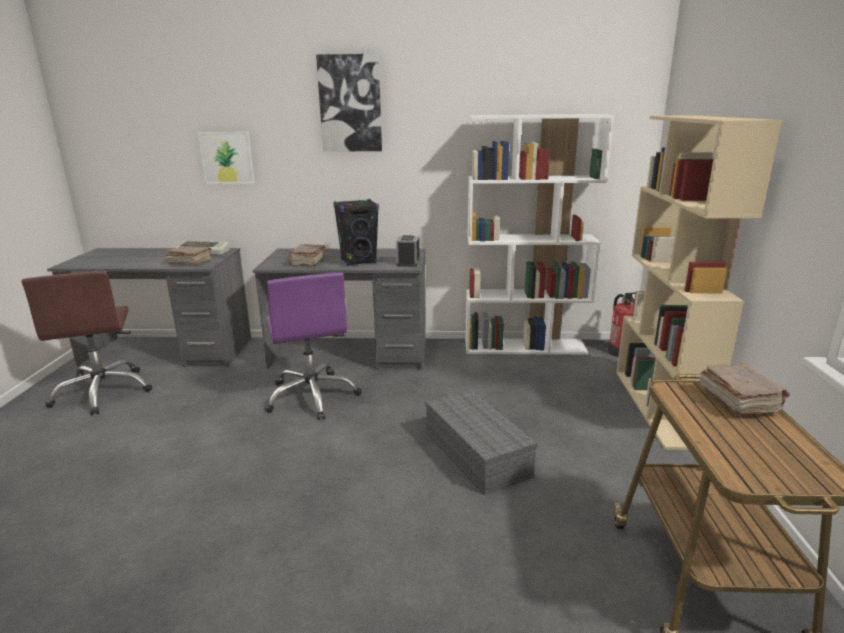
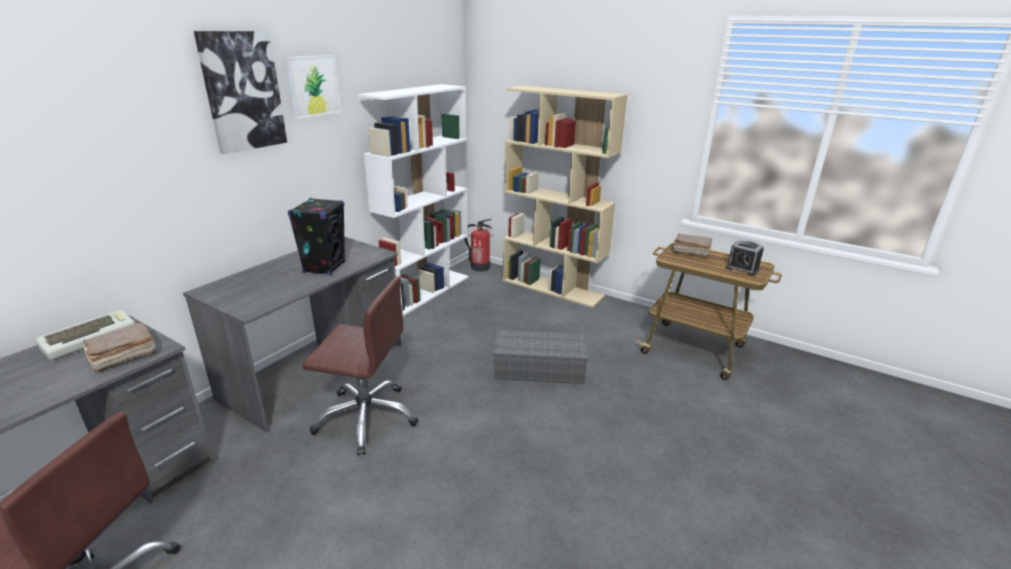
camera: 60 degrees left, 5 degrees up
picture [198,132,255,184] -> picture moved to [285,55,341,119]
purple office chair [264,272,362,420] -> brown office chair [302,276,418,455]
brown book [288,244,326,267] -> none
alarm clock [396,235,420,267] -> alarm clock moved to [726,240,764,276]

